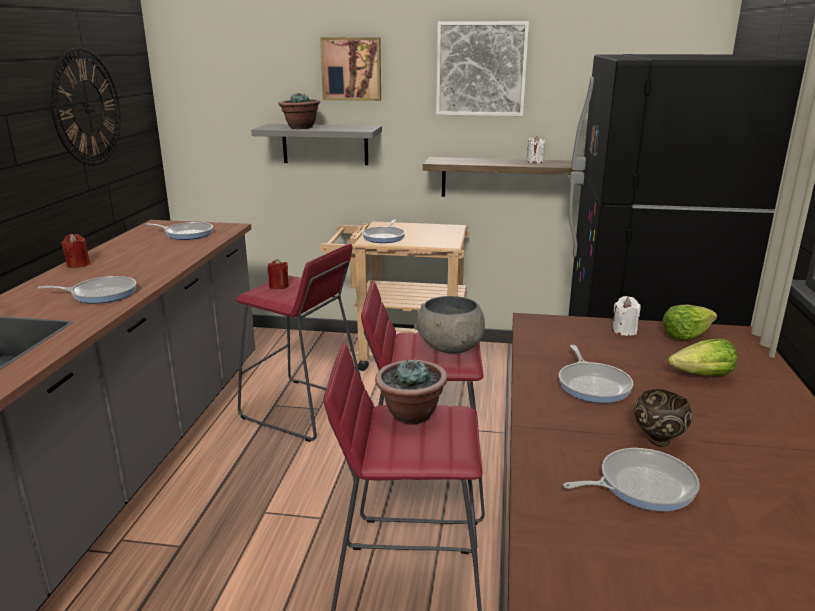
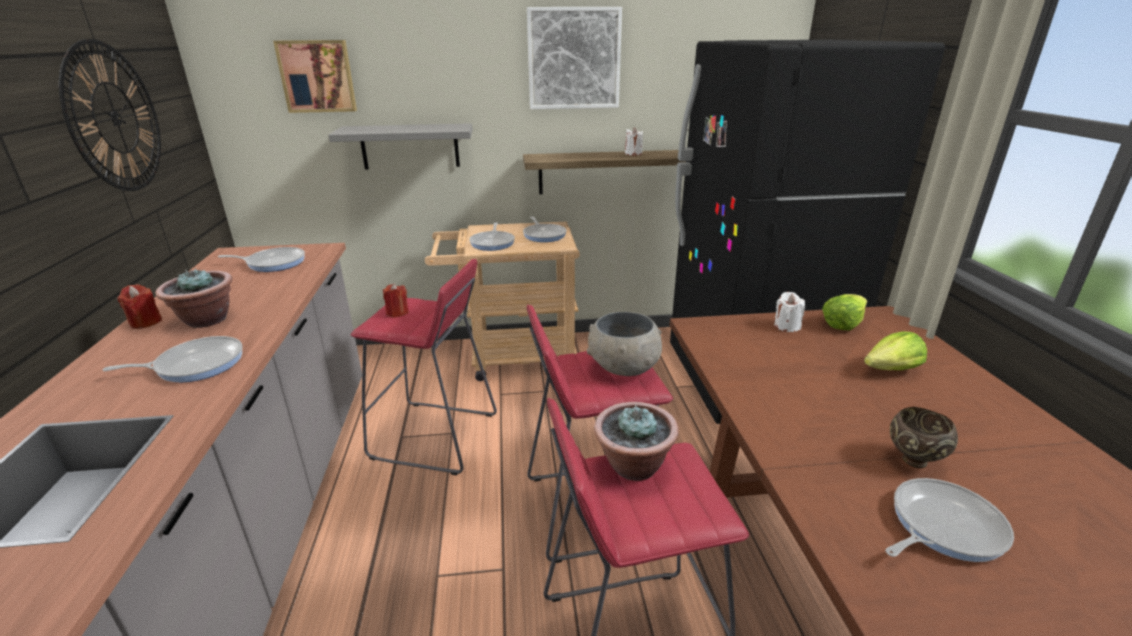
camera: 15 degrees left, 5 degrees up
potted plant [279,93,320,129] -> potted plant moved to [155,268,232,328]
picture [320,37,381,101] -> picture moved to [273,40,357,113]
frying pan [559,345,633,403] -> frying pan moved to [523,217,567,242]

